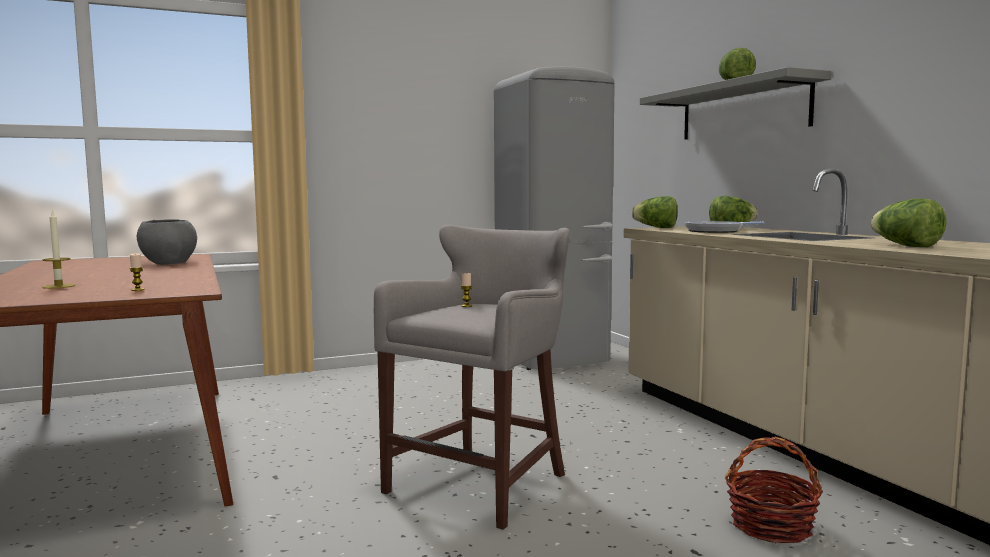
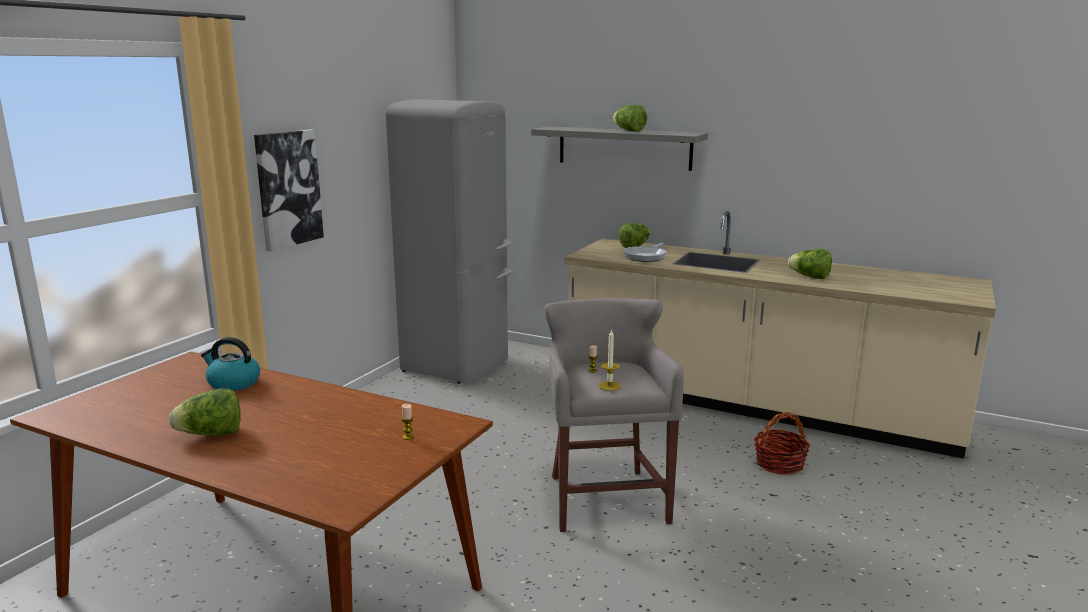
camera: 40 degrees left, 10 degrees up
candle [42,210,75,289] -> candle moved to [599,329,621,391]
grey bowl [137,219,197,265] -> kettle [201,337,260,391]
lettuce [632,196,678,228] -> lettuce moved to [169,388,241,436]
none -> picture [254,130,324,251]

